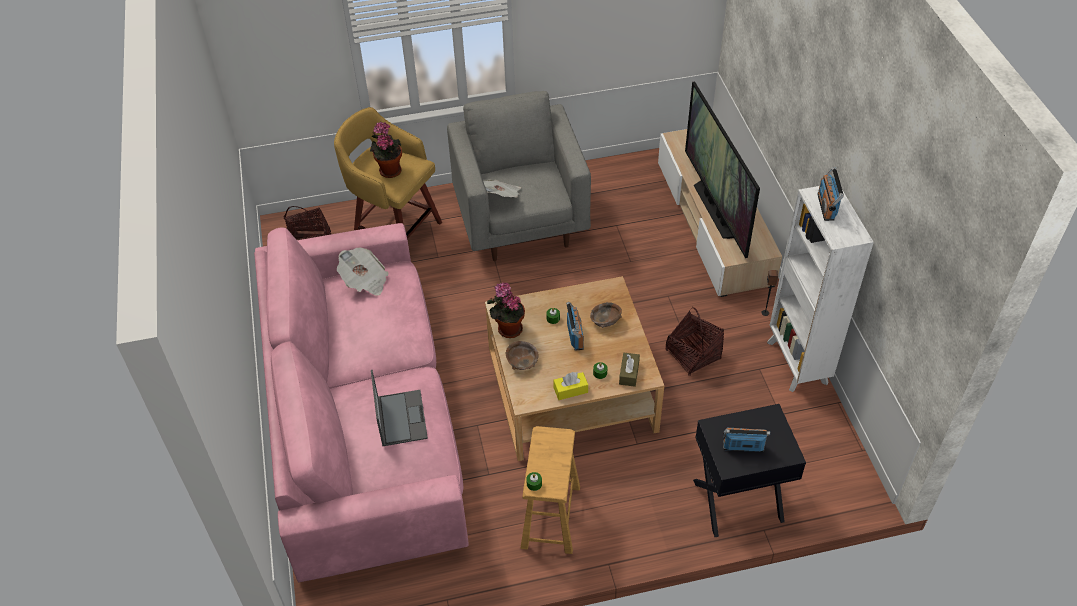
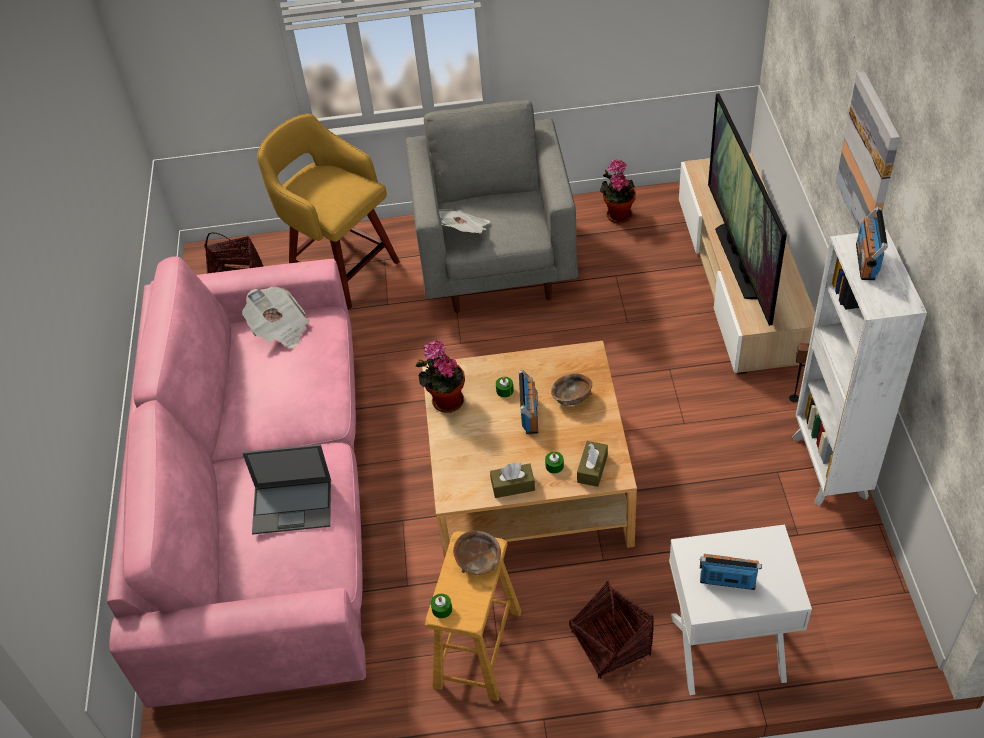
camera: 10 degrees right, 0 degrees up
potted plant [370,122,402,178] -> potted plant moved to [600,159,636,224]
laptop [371,370,428,446] -> laptop turned 90 degrees clockwise [242,444,331,534]
brown bowl [506,341,539,370] -> brown bowl moved to [453,531,501,575]
yellow tissue box [553,372,588,400] -> brown tissue box [490,463,535,498]
basket [665,307,724,376] -> basket moved to [569,581,654,679]
black nightstand [693,404,806,537] -> white nightstand [669,525,812,695]
none -> picture [836,72,900,231]

